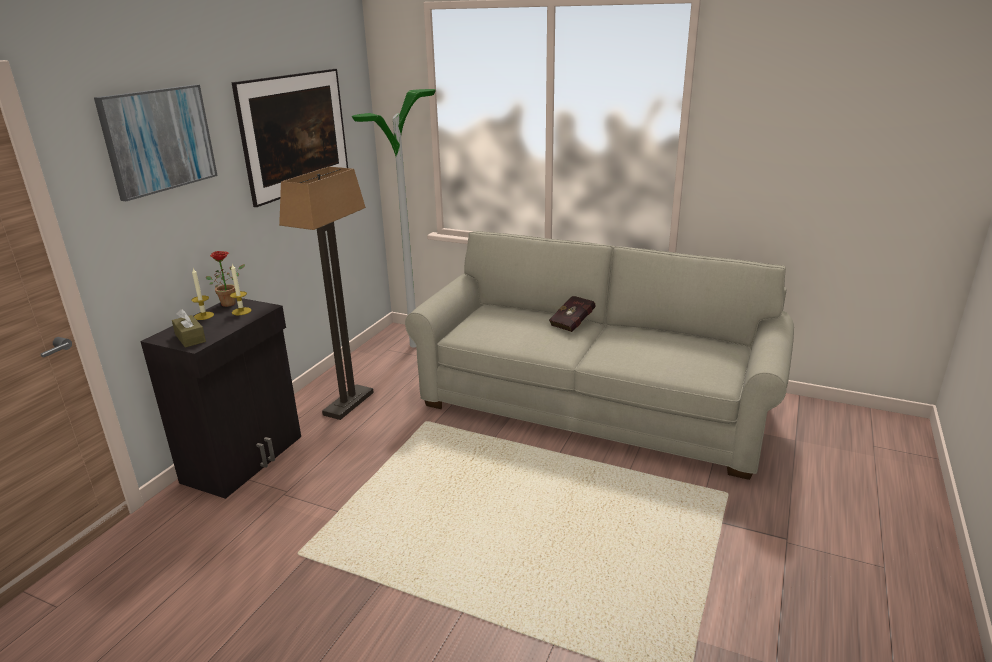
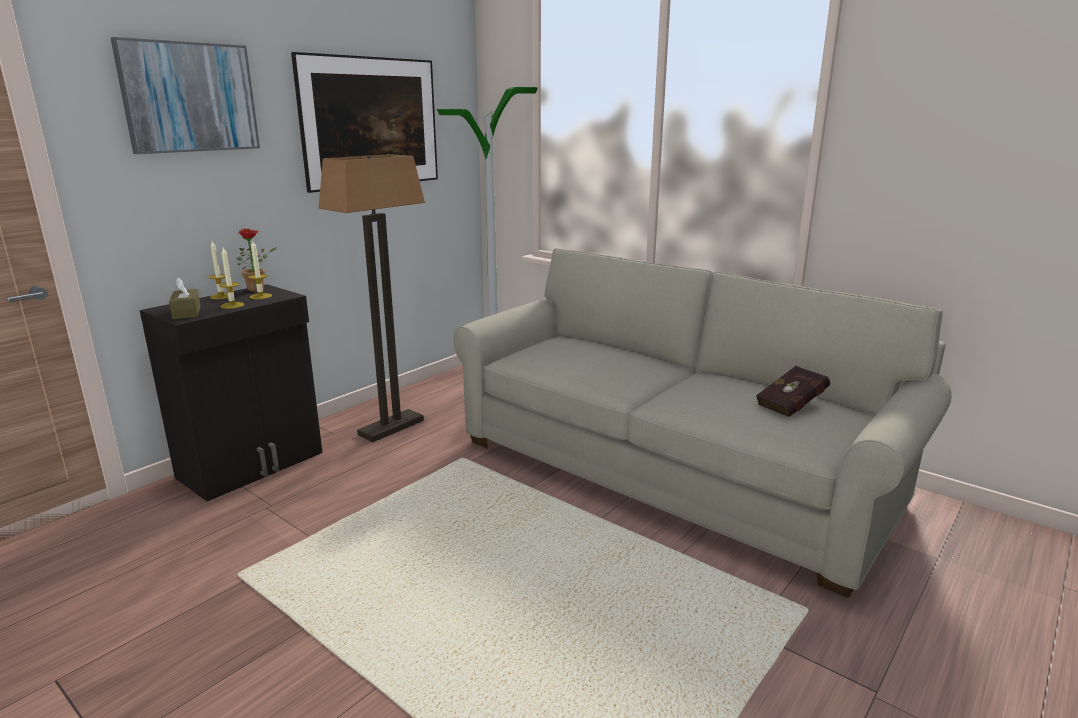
camera: 15 degrees right, 5 degrees down
red book [549,296,596,332] -> red book moved to [756,366,830,417]
none -> candle [219,248,244,309]

